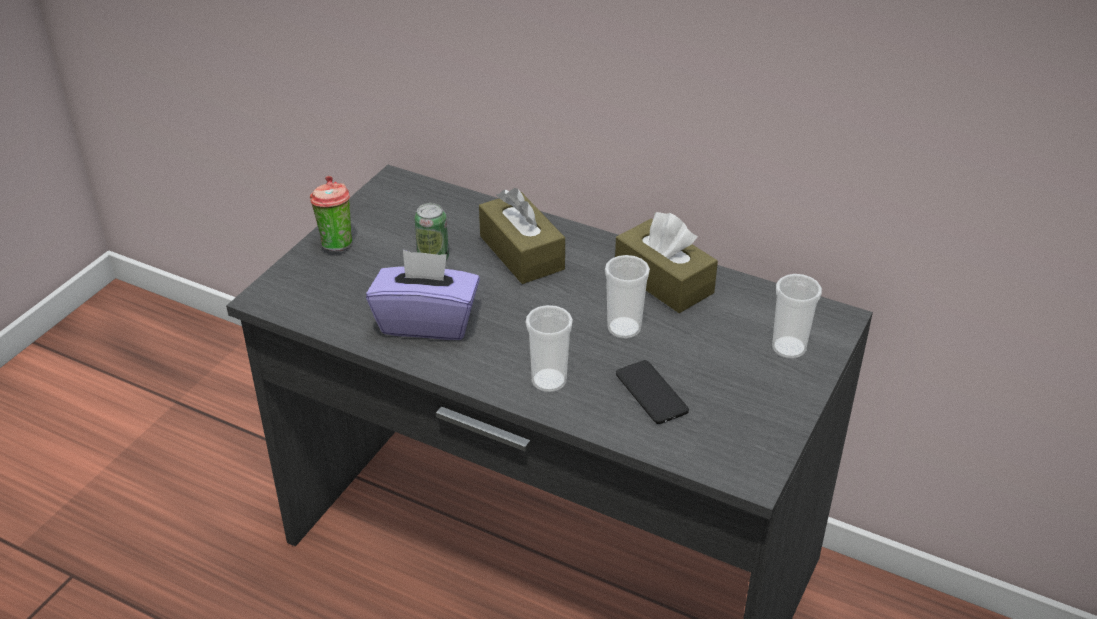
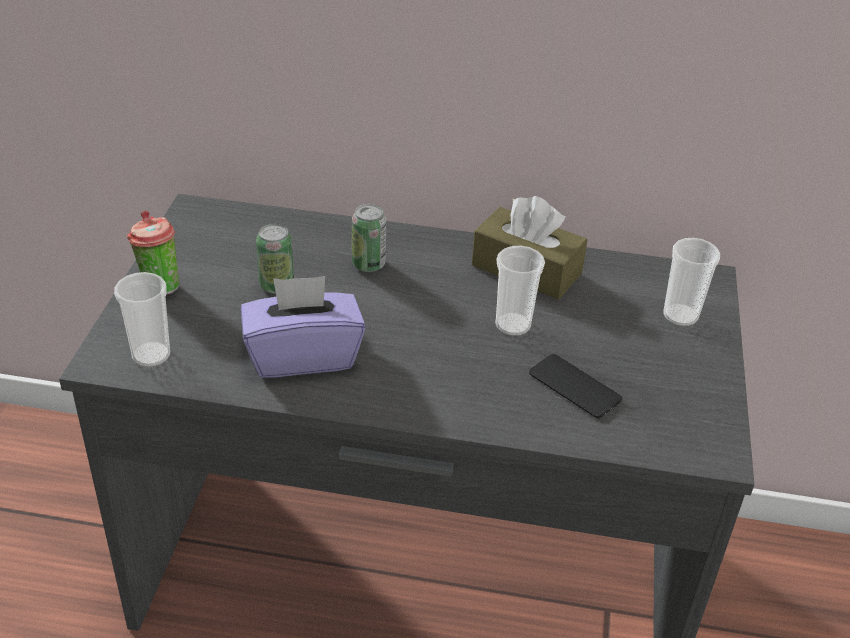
camera: 20 degrees left, 0 degrees up
brown tissue box [479,188,565,284] -> can [352,204,386,272]
cup [526,305,573,392] -> cup moved to [114,272,170,367]

